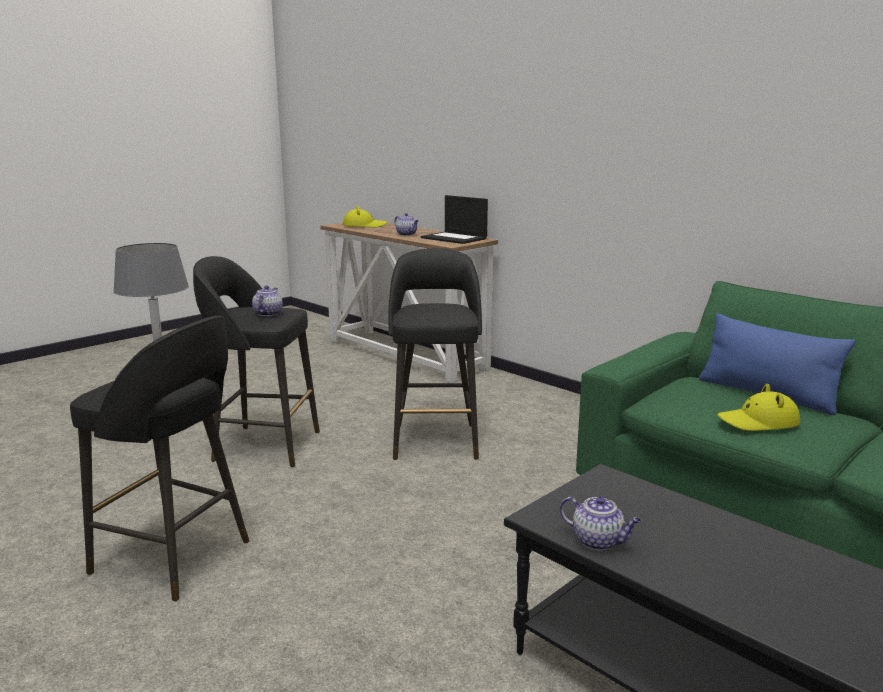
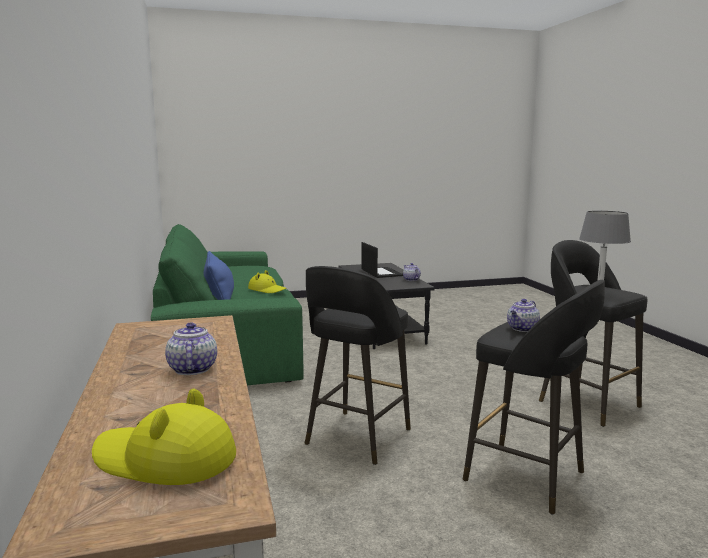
camera: 150 degrees left, 5 degrees down
laptop [421,195,488,244] -> laptop moved to [361,242,403,278]

